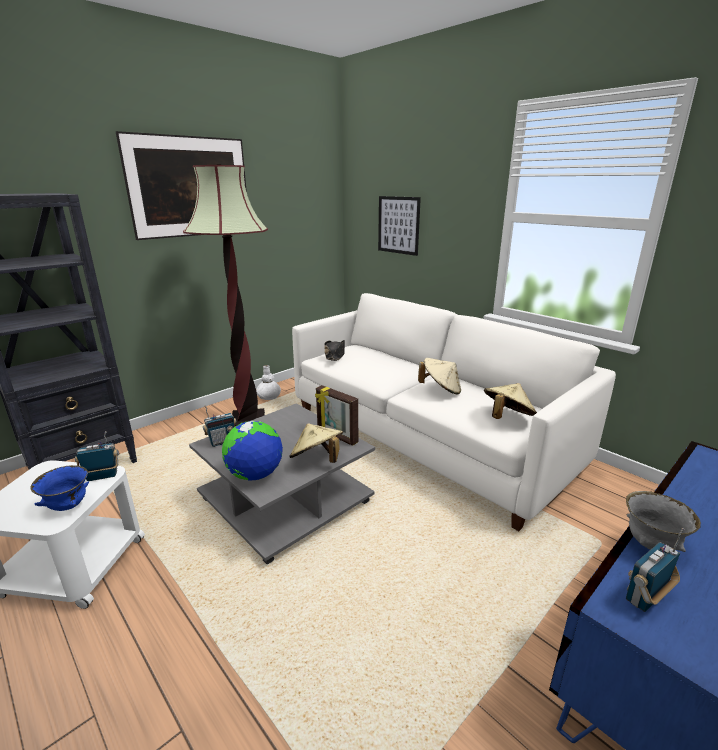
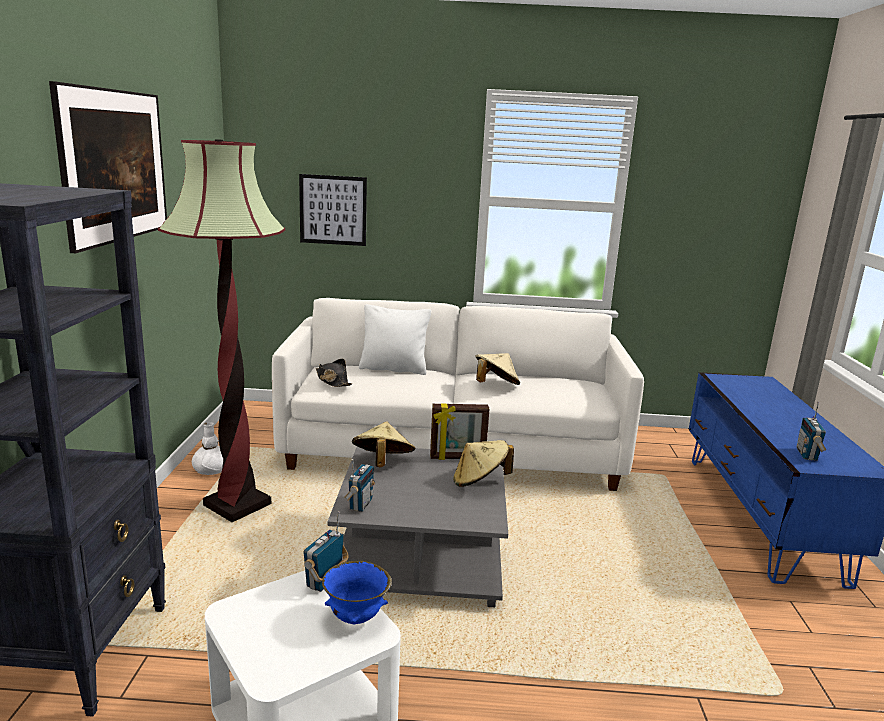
camera: 45 degrees left, 5 degrees down
globe [222,421,283,481] -> none
beige hat [484,383,537,419] -> beige hat moved to [352,421,416,467]
grey bowl [626,491,701,552] -> none
none -> white pillow [359,304,431,375]

